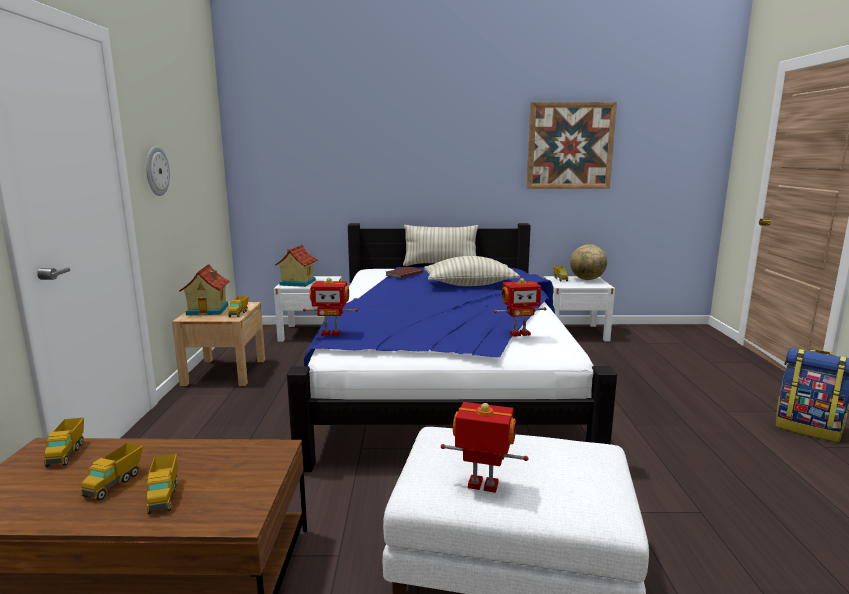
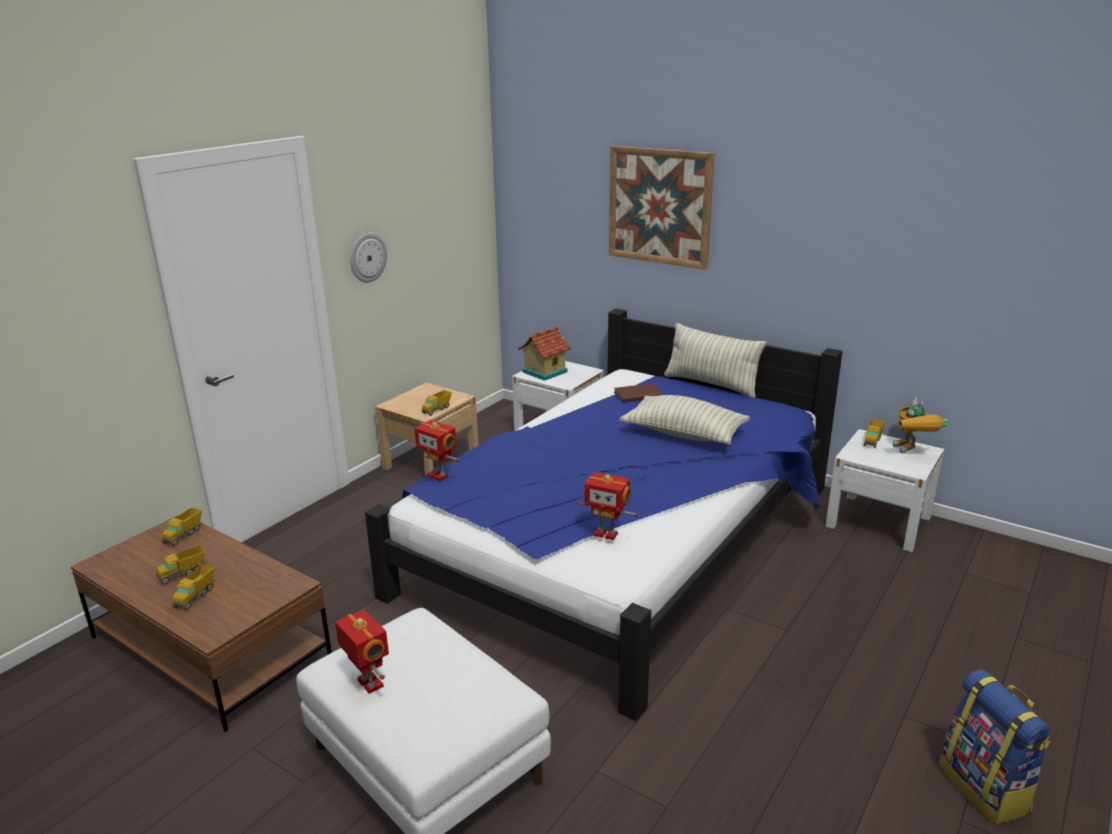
camera: 35 degrees right, 10 degrees up
toy house [179,264,230,316] -> none
picture [527,102,617,189] -> picture moved to [609,146,715,270]
globe [570,244,607,280] -> toy robot [893,397,949,453]

